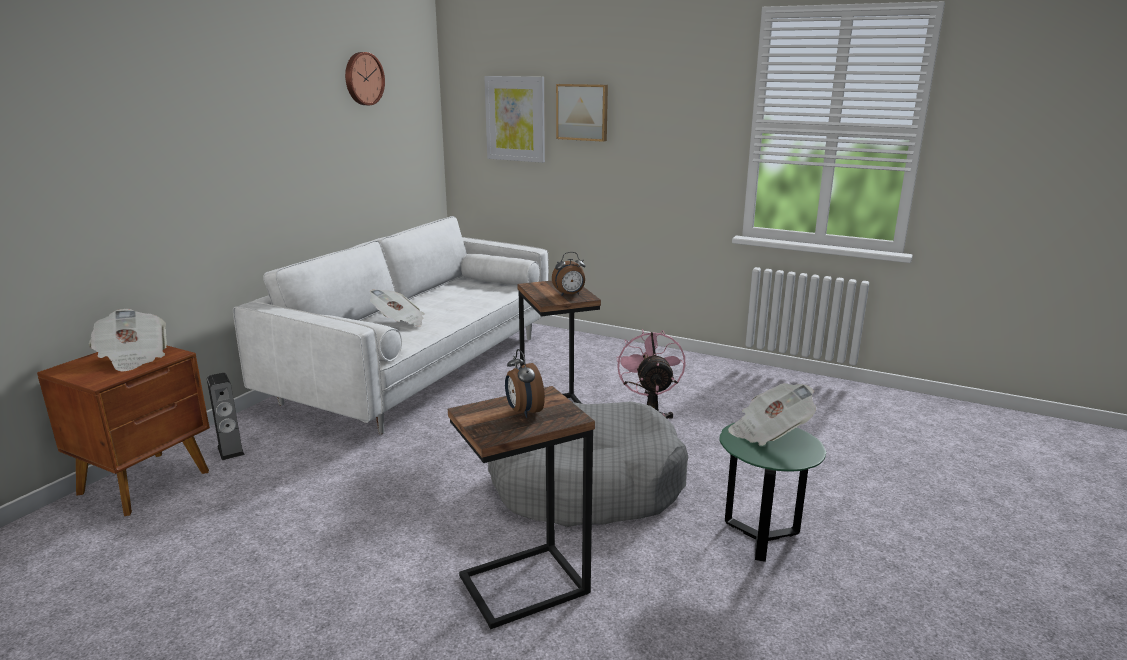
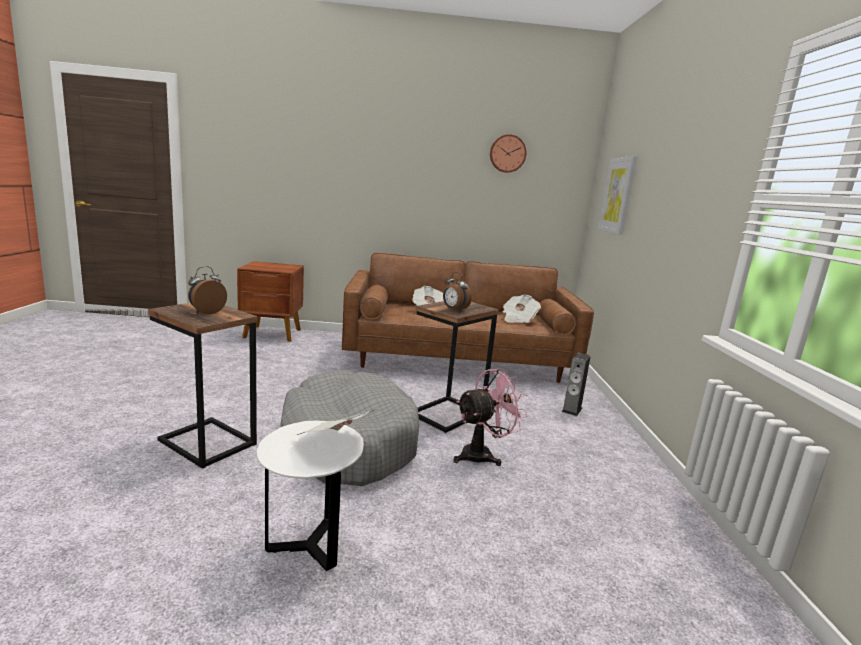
camera: 60 degrees right, 5 degrees down
newspaper [89,309,167,372] -> newspaper moved to [503,295,541,323]
speaker [206,373,245,460] -> speaker moved to [562,353,590,416]
white sofa [233,216,549,434] -> brown sofa [342,253,594,383]
picture [556,84,608,142] -> none
green side table [720,423,826,562] -> white side table [257,421,364,571]

